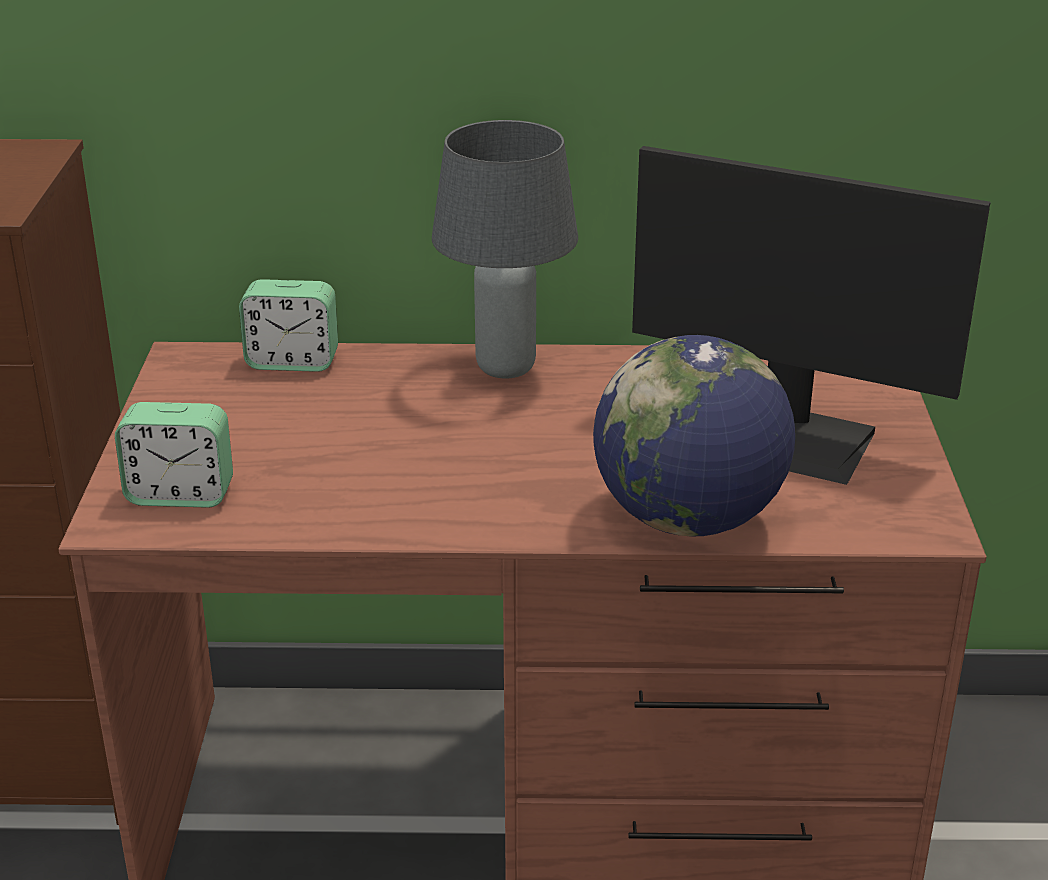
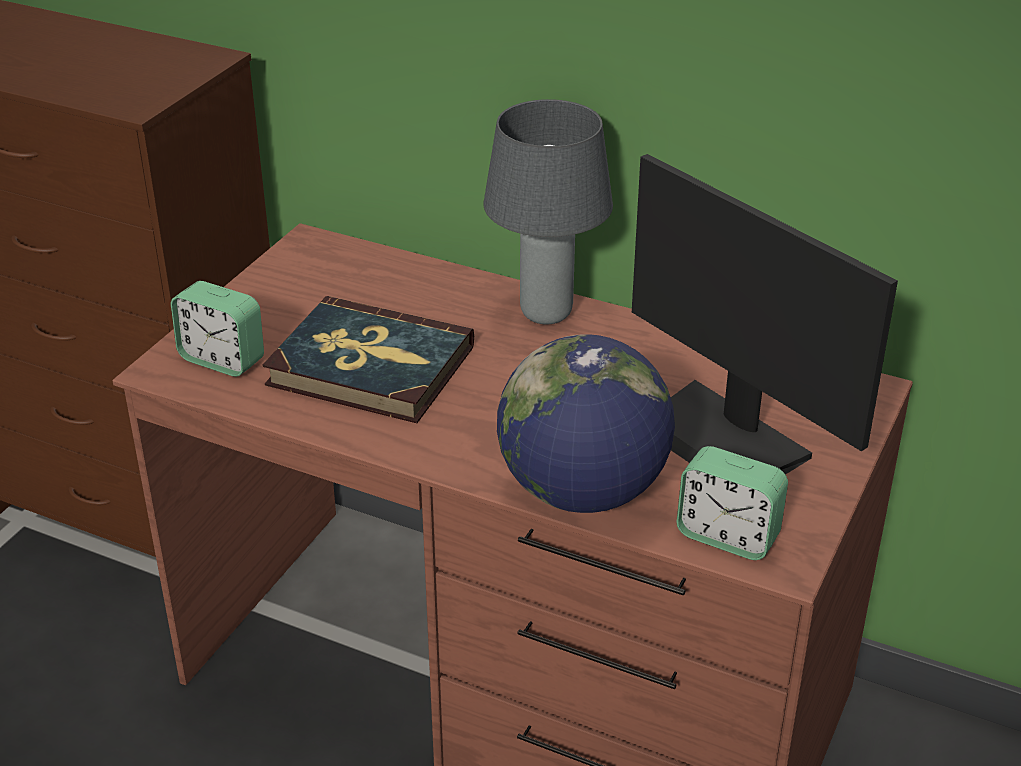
camera: 25 degrees right, 5 degrees up
alarm clock [239,279,338,372] -> alarm clock moved to [677,446,788,560]
none -> book [262,296,474,423]

